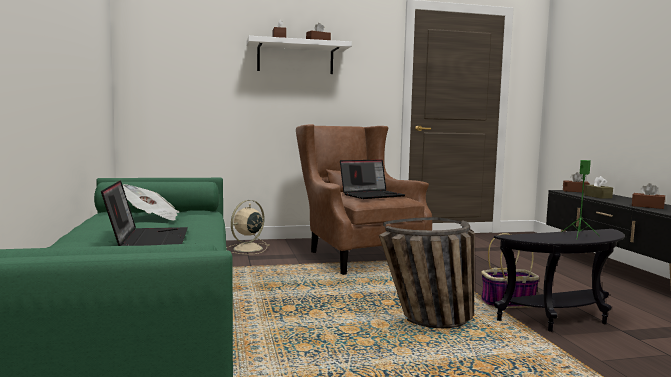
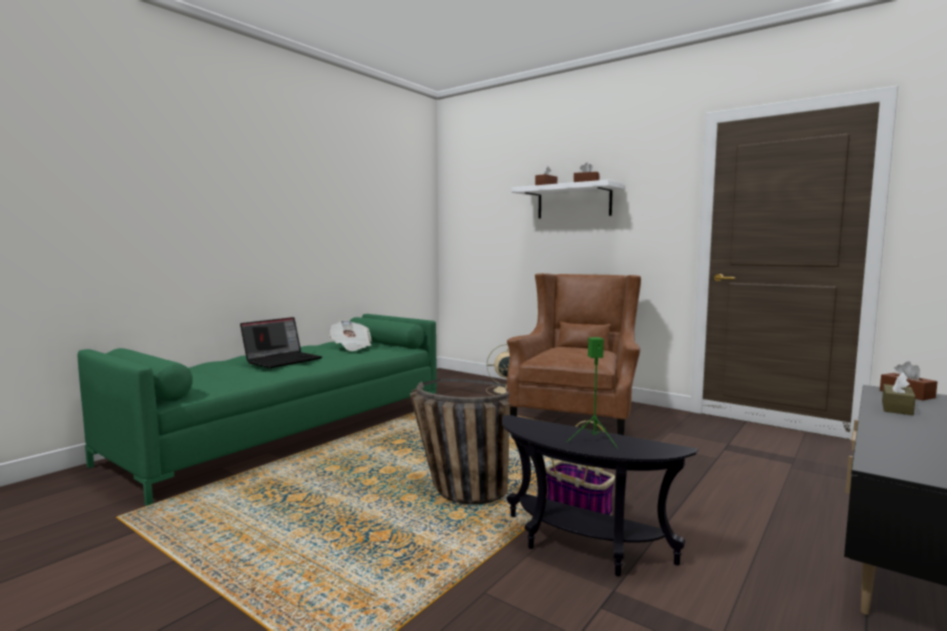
camera: 50 degrees right, 0 degrees up
laptop [340,159,405,199] -> none
brown tissue box [632,183,665,209] -> none

